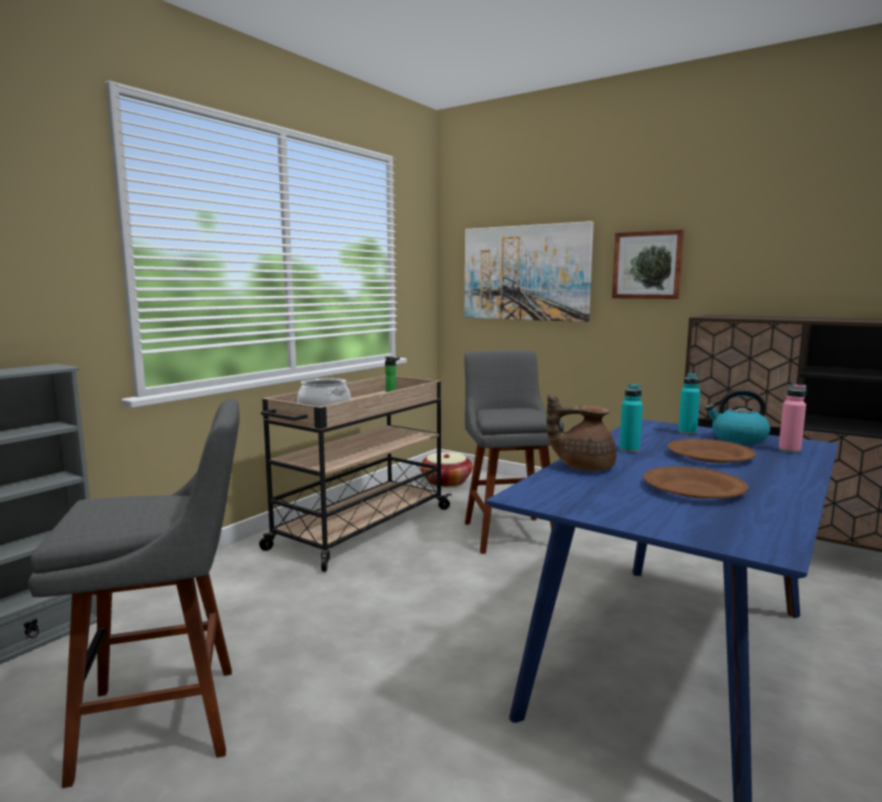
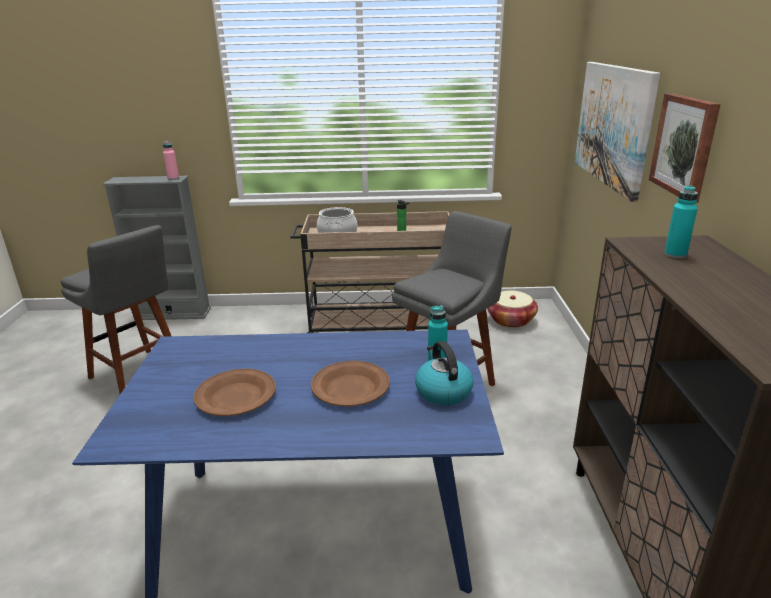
camera: 55 degrees right, 15 degrees up
brown teapot [547,394,616,471] -> none
turquoise bottle [619,384,643,453] -> turquoise bottle moved to [664,185,698,258]
pink bottle [778,384,807,453] -> pink bottle moved to [163,141,179,180]

